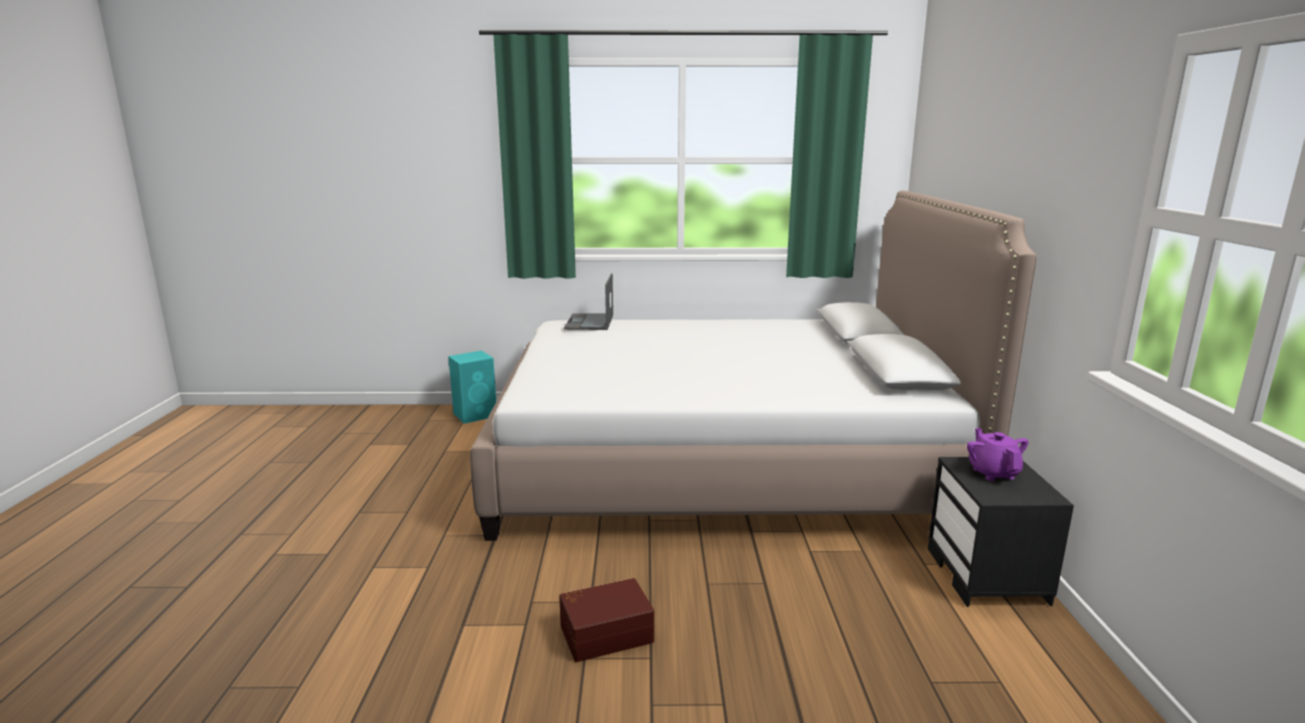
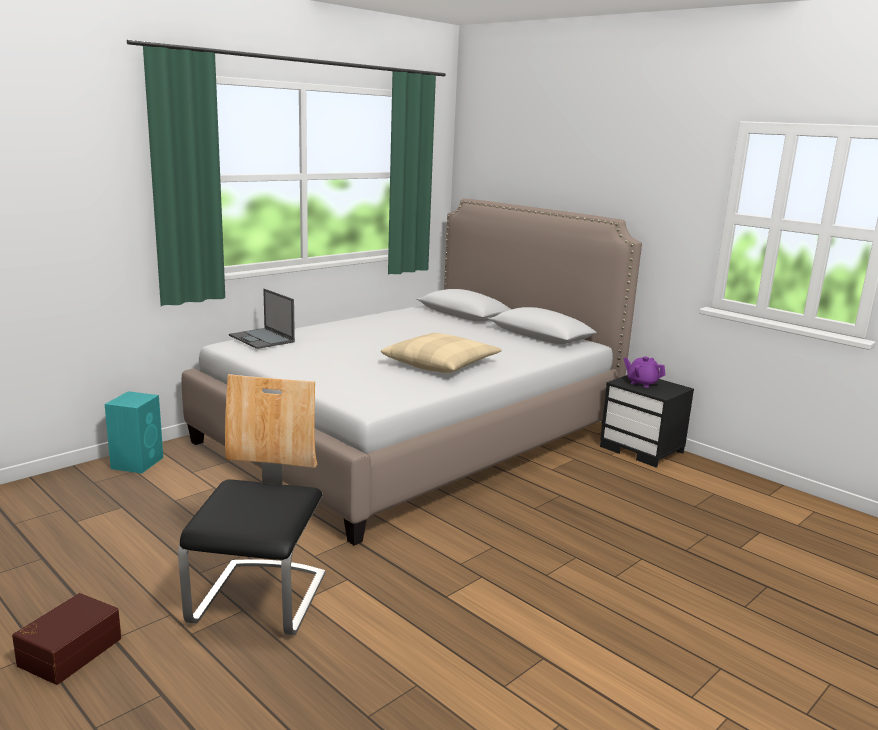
camera: 45 degrees left, 0 degrees up
brown storage box [559,578,654,662] -> brown storage box moved to [12,593,121,685]
none -> chair [178,374,326,635]
none -> beige pillow [381,333,502,373]

